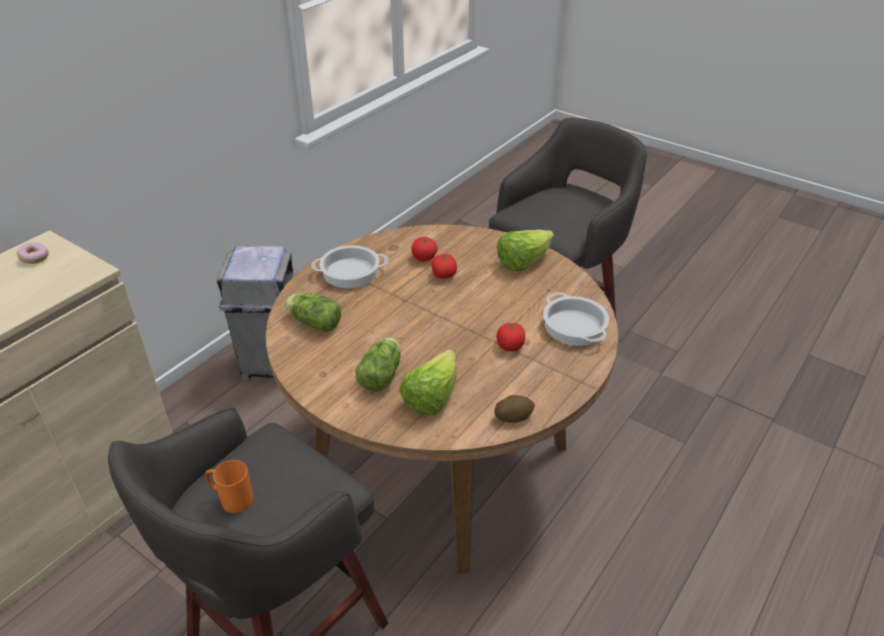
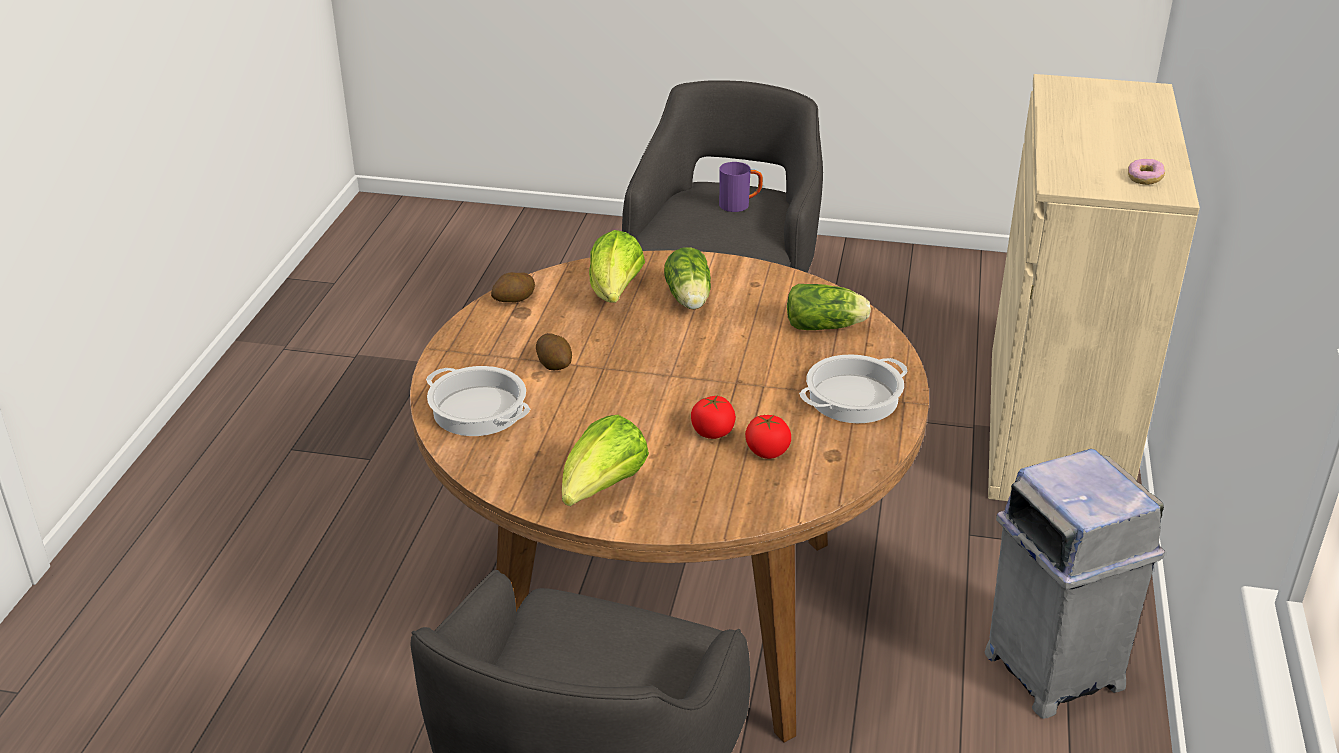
camera: 155 degrees right, 5 degrees down
orange mug [205,460,253,513] -> purple mug [719,162,763,212]
tomato [496,322,525,351] -> potato [536,333,572,370]

